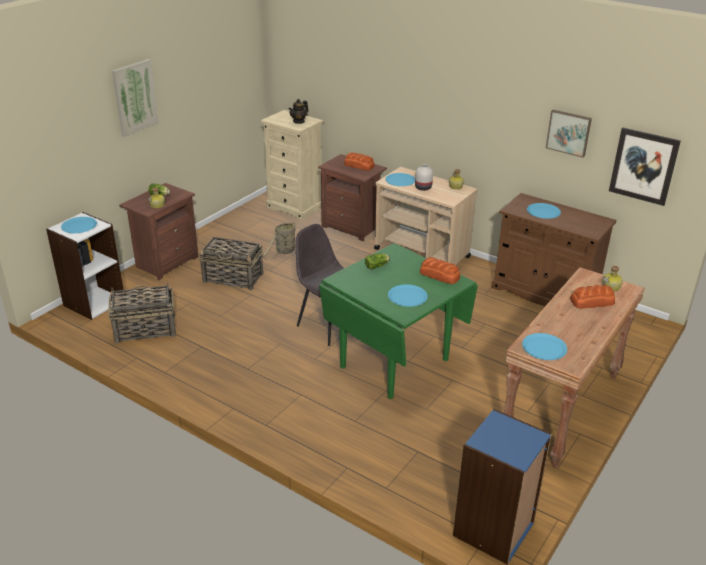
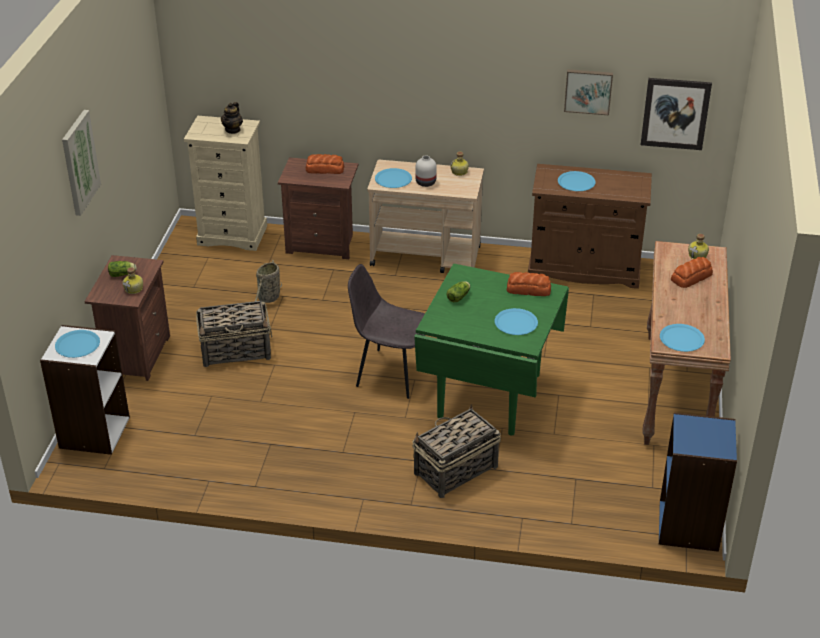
camera: 25 degrees left, 5 degrees up
basket [108,282,176,343] -> basket moved to [412,404,501,498]

